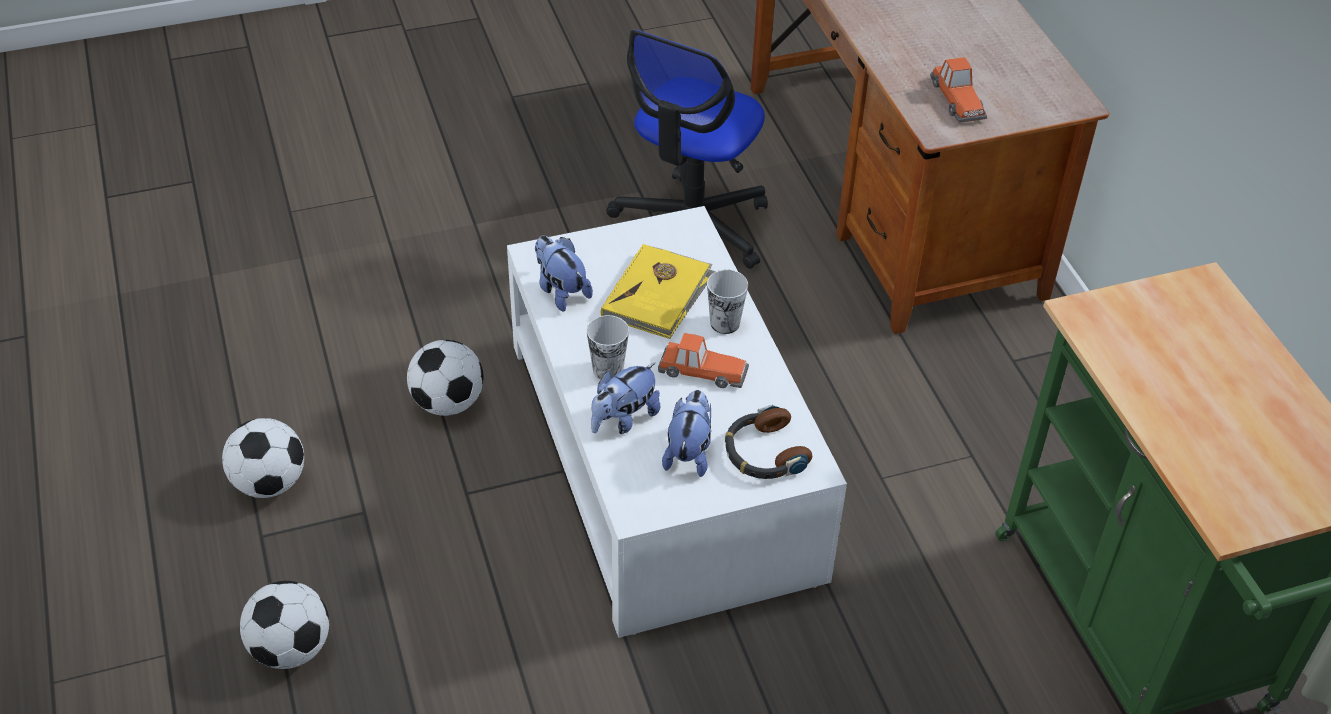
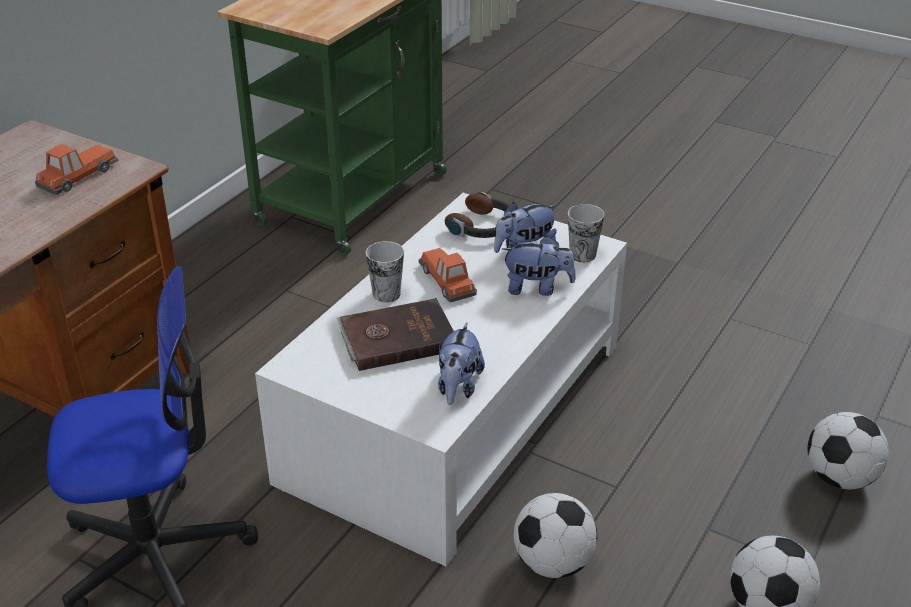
camera: 130 degrees left, 10 degrees down
cup [587,315,629,380] -> cup moved to [568,204,605,262]
yellow book [601,244,716,339] -> brown book [337,298,454,371]

